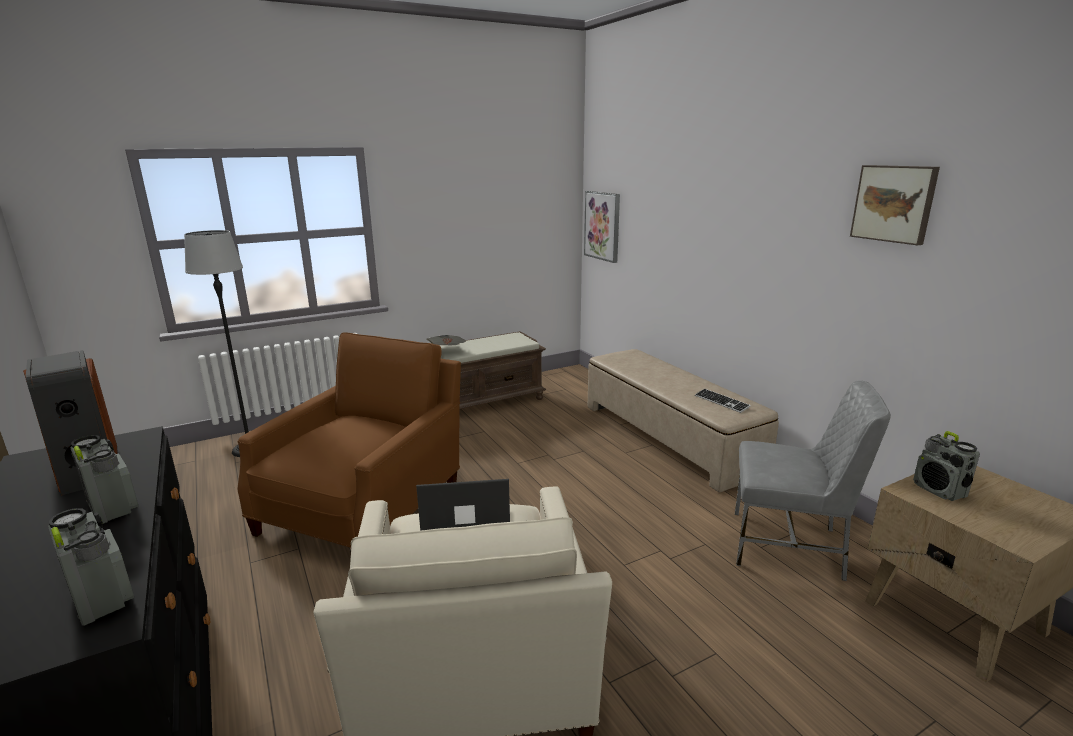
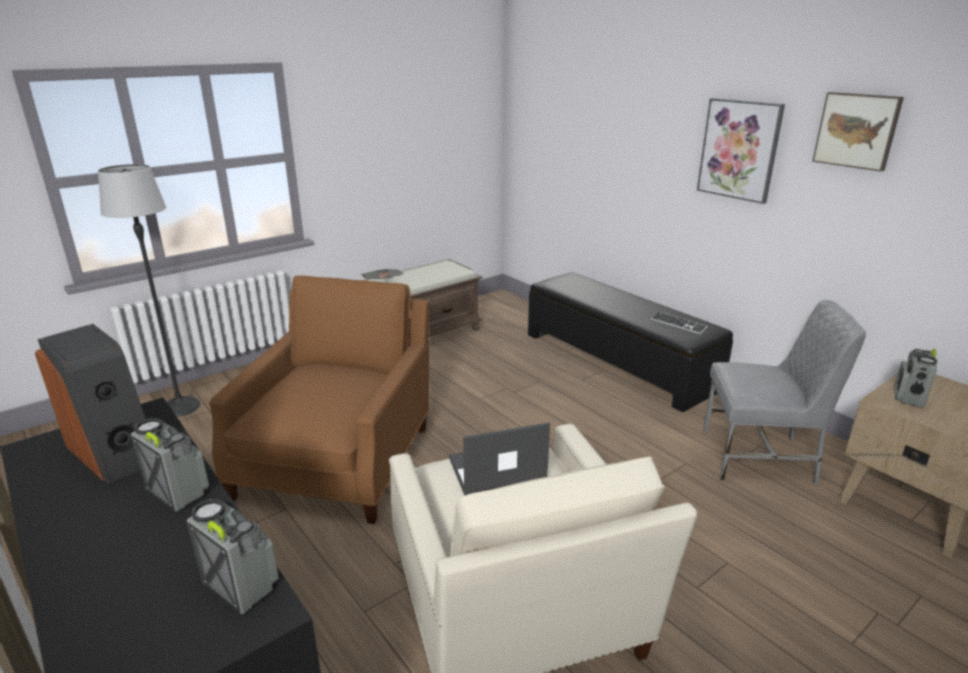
camera: 10 degrees left, 5 degrees up
picture [584,191,620,263] -> picture moved to [697,98,785,204]
beige bench [588,349,779,492] -> black bench [528,273,733,412]
radio [913,431,980,501] -> radio turned 60 degrees clockwise [894,349,937,408]

